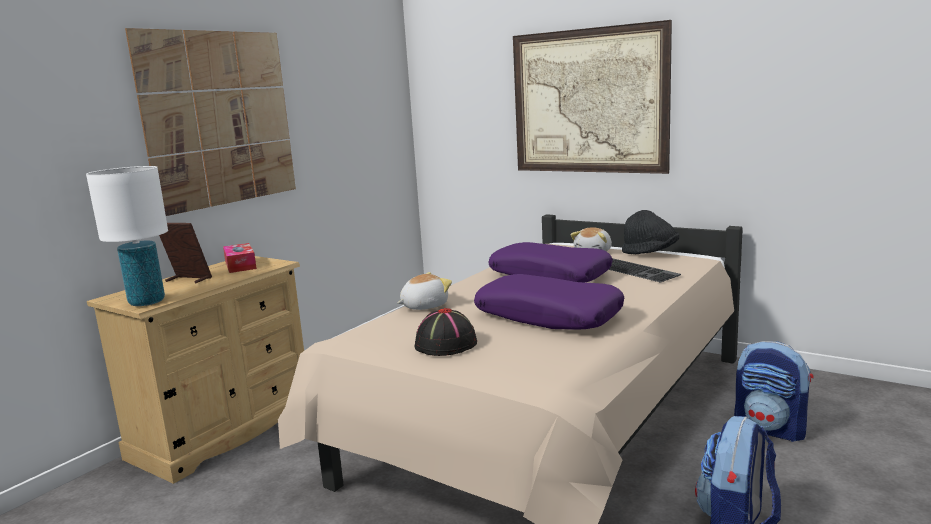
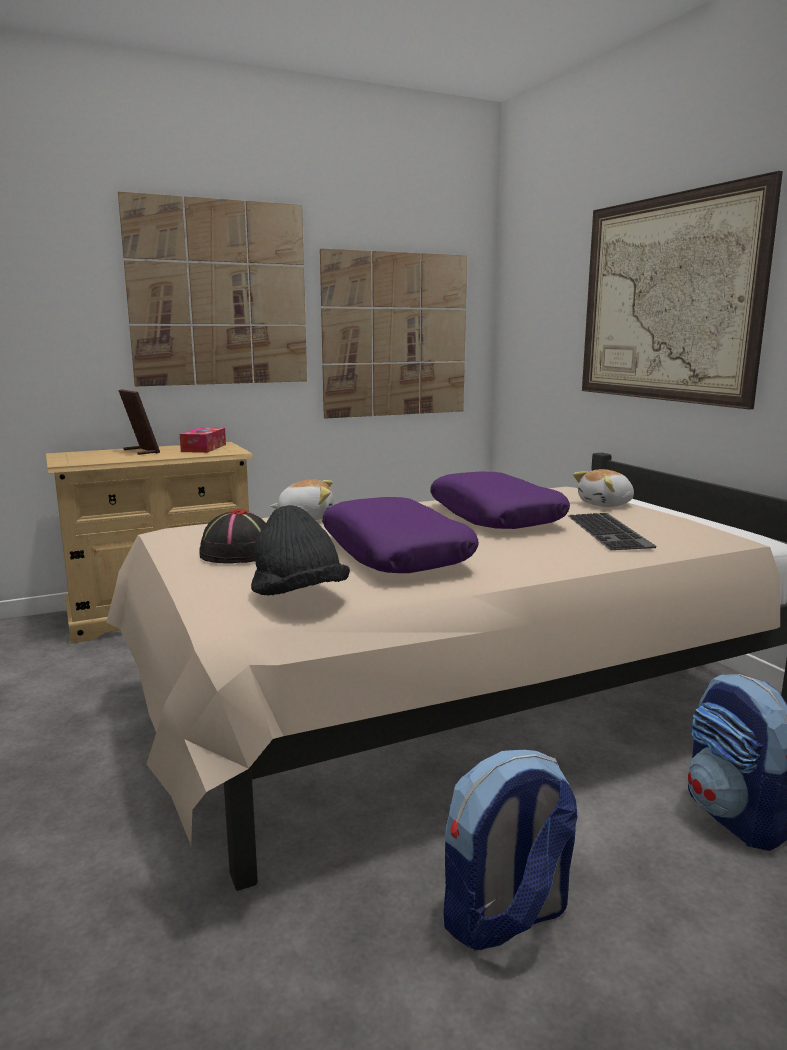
camera: 30 degrees right, 0 degrees up
white table lamp [86,166,168,306] -> none
black hat [622,210,679,254] -> black hat moved to [251,505,350,596]
none -> picture [320,249,467,419]

